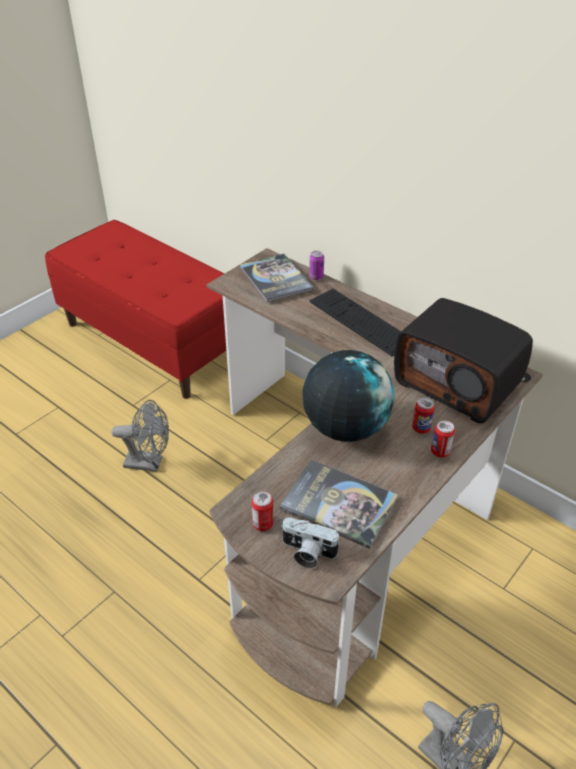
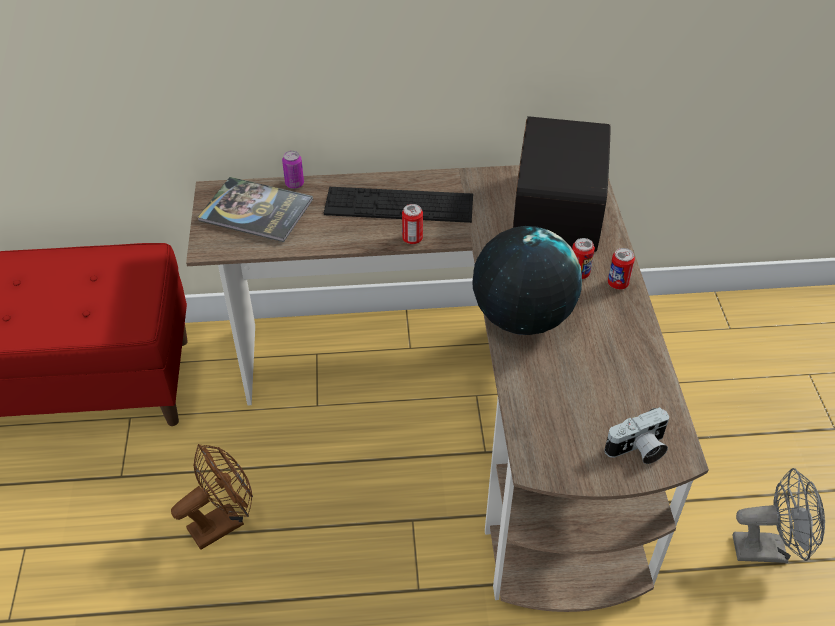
camera: 45 degrees left, 5 degrees up
grey fan [112,400,169,472] -> brown fan [171,444,253,550]
can [251,491,274,531] -> can moved to [402,204,423,244]
book [279,459,398,549] -> none
radio [394,298,533,423] -> radio turned 75 degrees counterclockwise [512,116,611,252]

